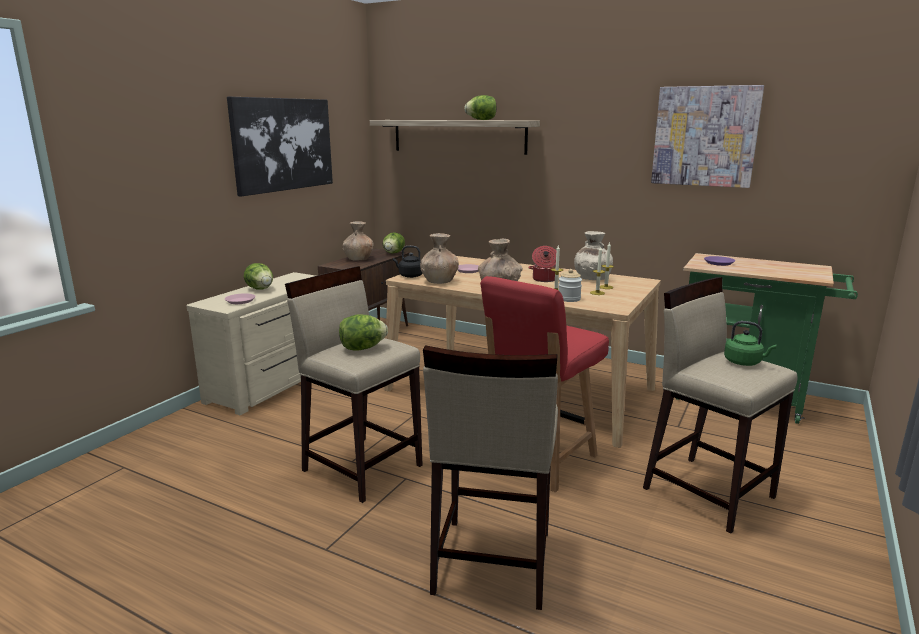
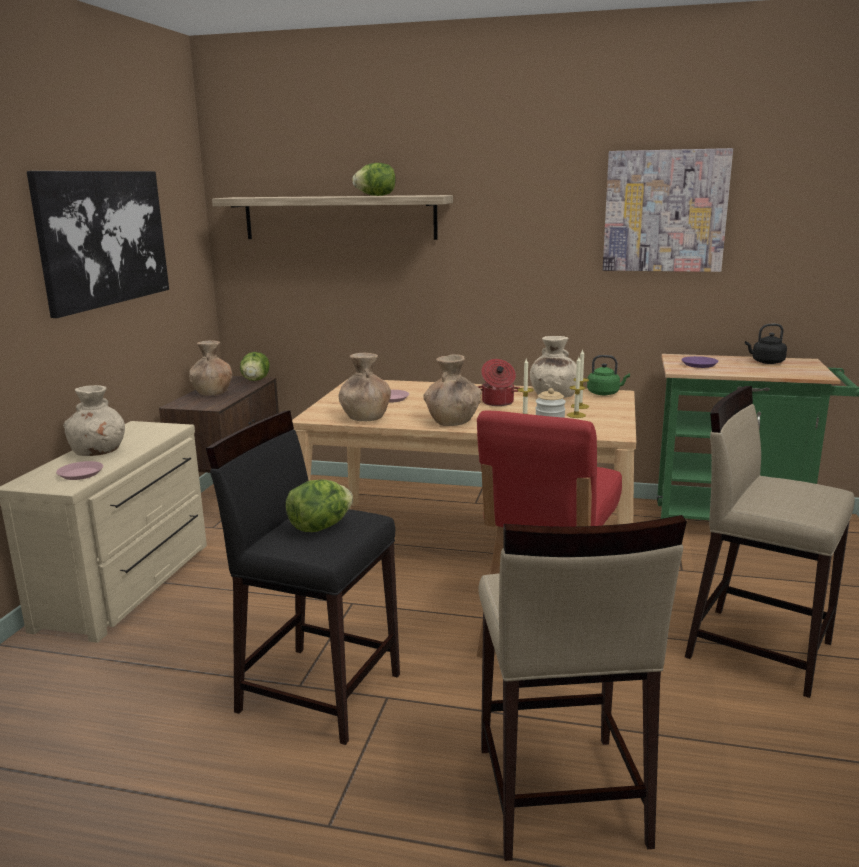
camera: 15 degrees left, 0 degrees up
lettuce [244,263,273,290] -> beige vase [63,385,125,456]
beige stool [285,266,422,503] -> black stool [206,410,400,745]
black kettle [393,246,423,278] -> black kettle moved to [745,324,787,364]
green kettle [724,321,776,366] -> green kettle moved to [587,355,630,395]

